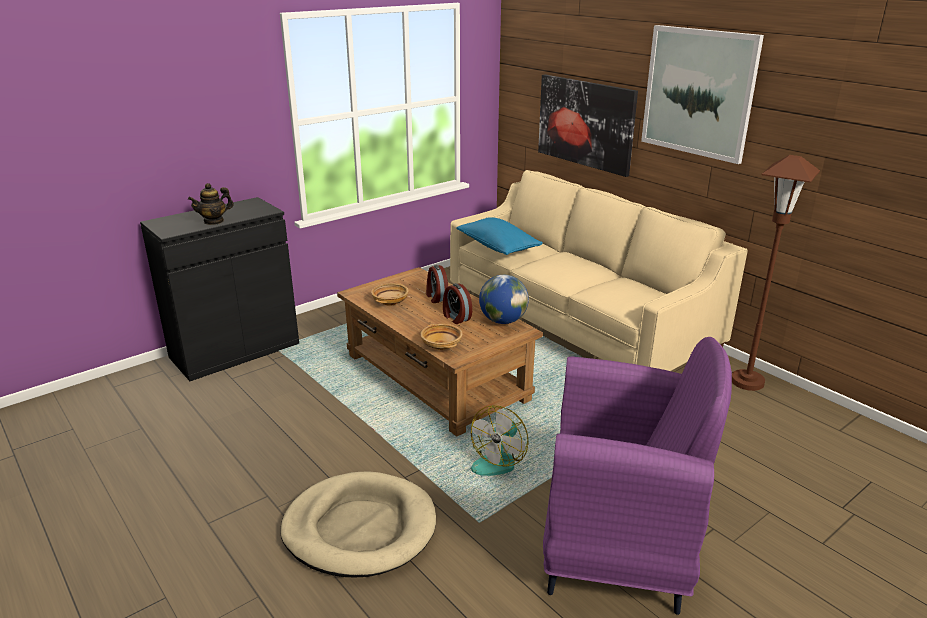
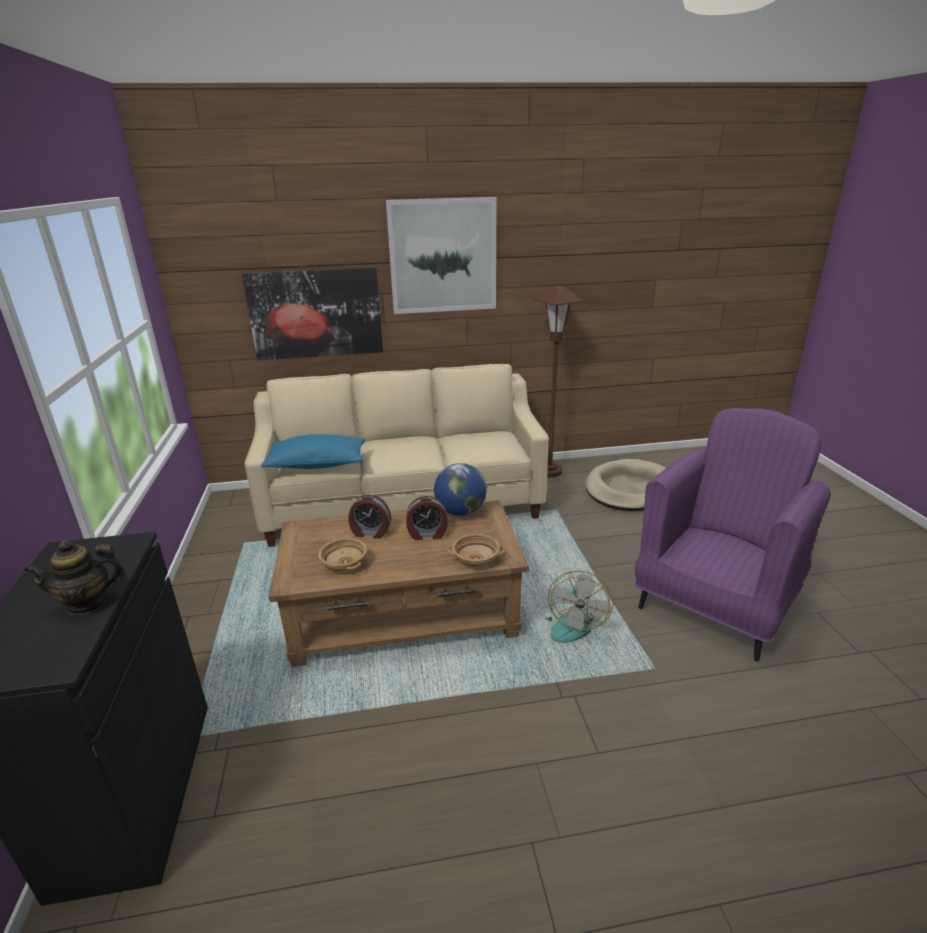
camera: 60 degrees left, 0 degrees up
teapot [188,183,234,225] -> teapot turned 75 degrees clockwise [24,540,126,615]
beige dog bed [280,471,436,577] -> beige dog bed moved to [586,459,666,511]
fan [471,405,528,476] -> fan turned 45 degrees clockwise [540,571,614,643]

